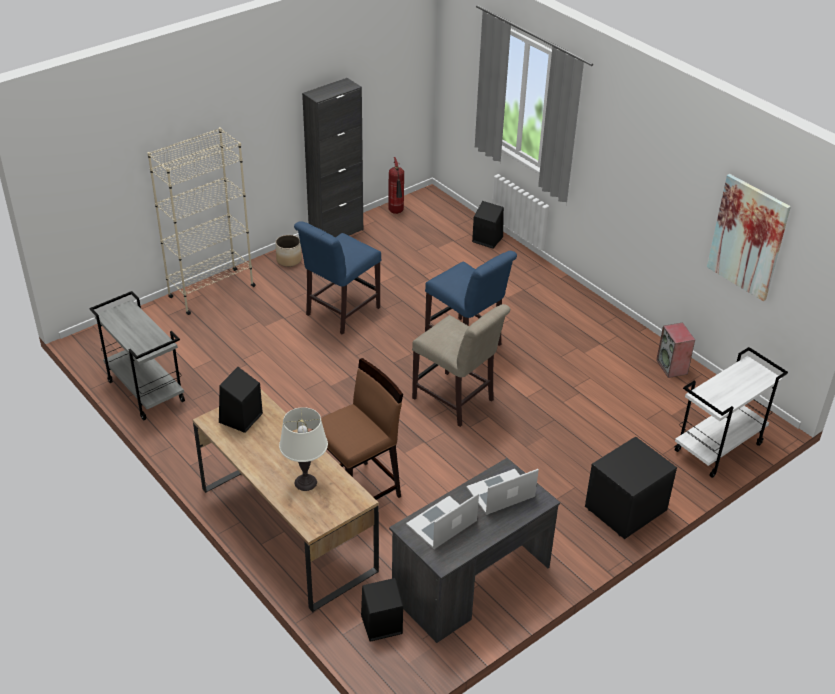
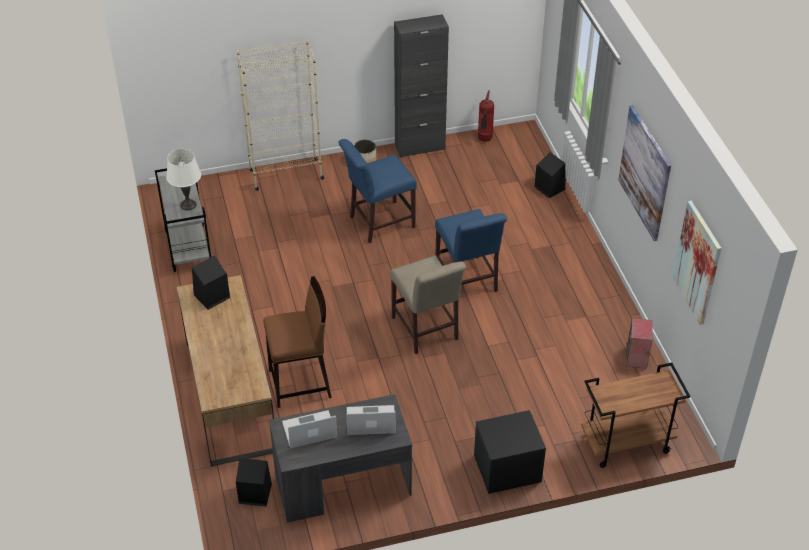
camera: 25 degrees right, 5 degrees up
white table lamp [279,407,328,491] -> white table lamp moved to [166,149,201,211]
white cart [674,347,788,478] -> brown cart [581,363,690,468]
none -> picture [618,105,671,241]

